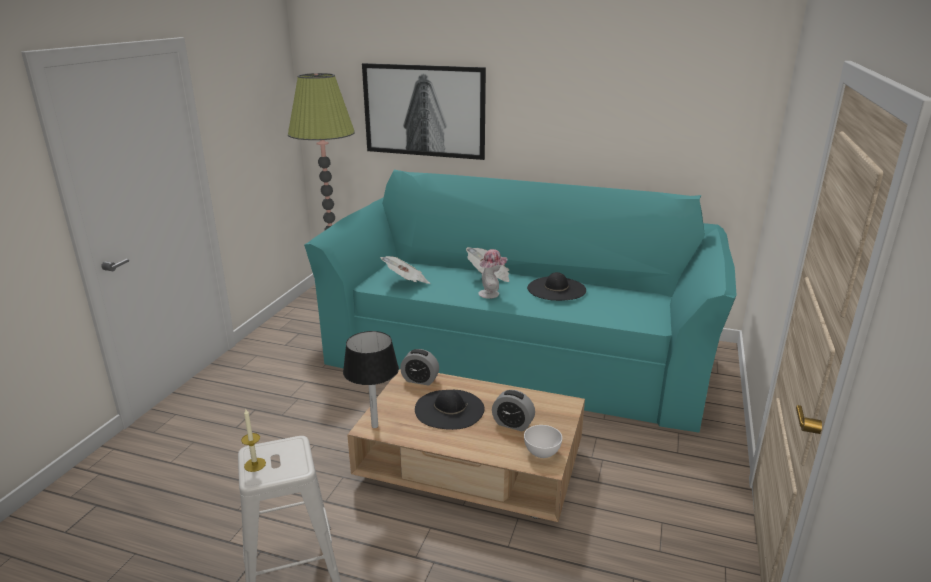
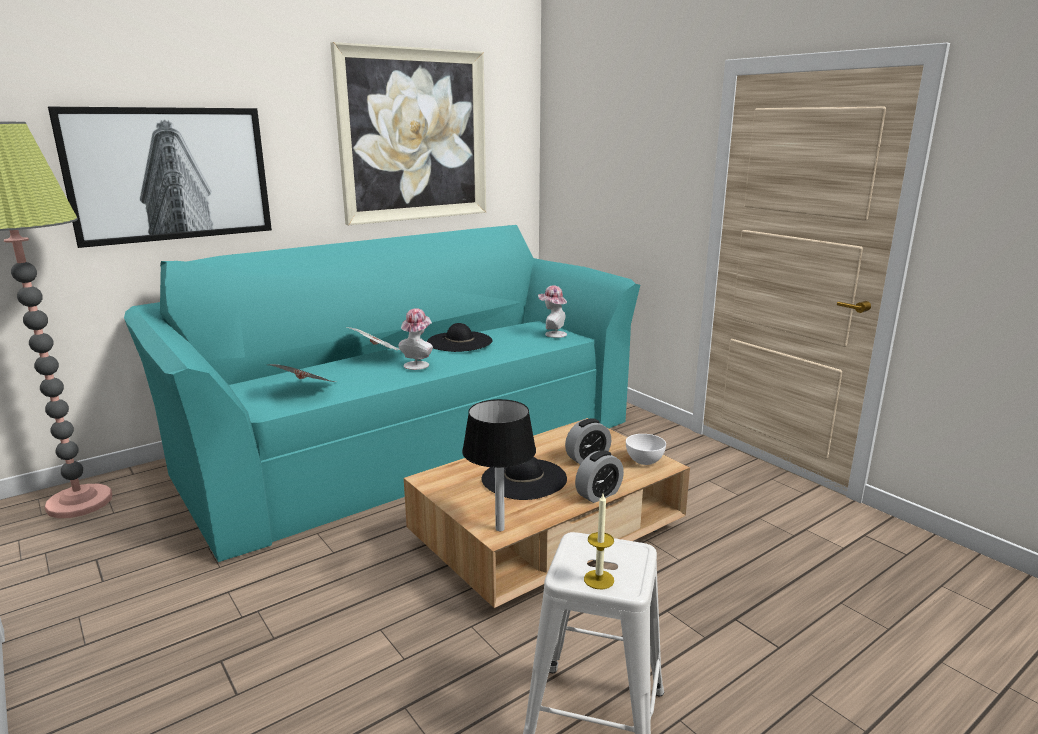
camera: 55 degrees left, 5 degrees down
alarm clock [400,349,439,386] -> alarm clock moved to [575,450,624,503]
none -> picture [330,42,486,225]
none -> hat [538,285,567,338]

